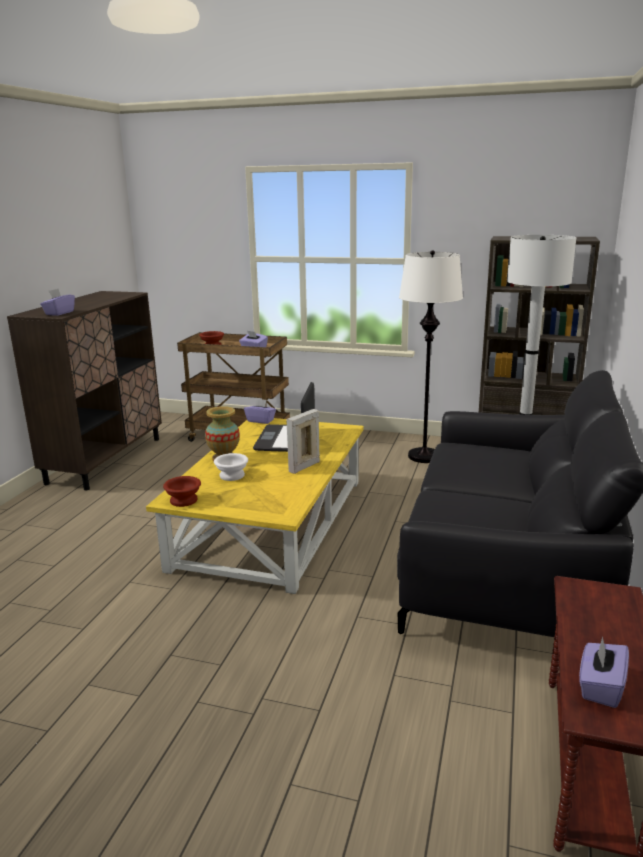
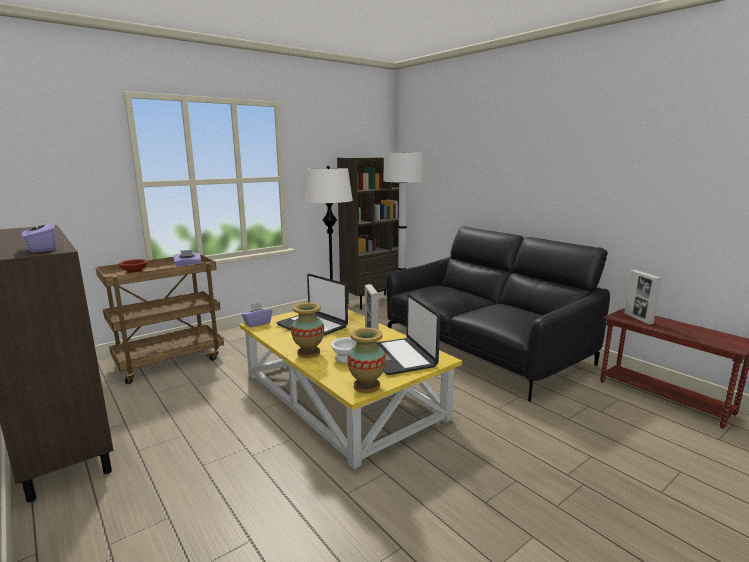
camera: 55 degrees left, 5 degrees down
brown bowl [163,476,201,507] -> vase [347,328,386,393]
purple tissue box [579,636,629,708] -> none
none -> laptop [376,294,440,375]
none -> picture frame [624,270,662,324]

